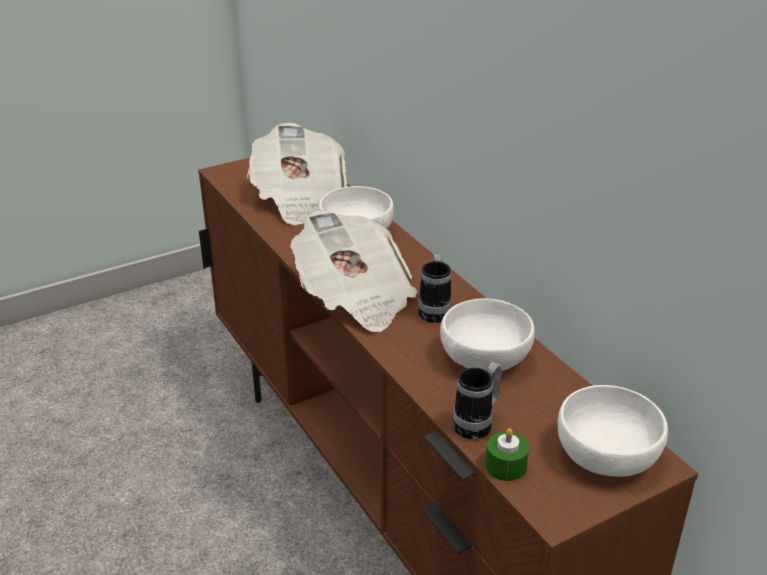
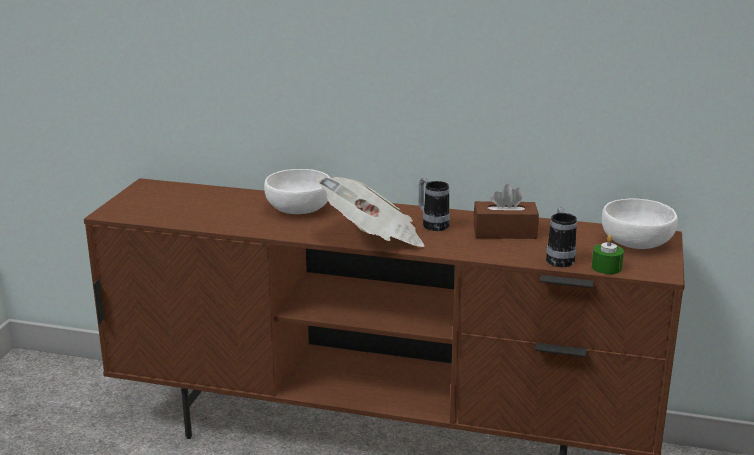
camera: 45 degrees left, 10 degrees down
newspaper [247,123,347,225] -> none
white bowl [440,298,535,372] -> brown tissue box [473,184,539,239]

